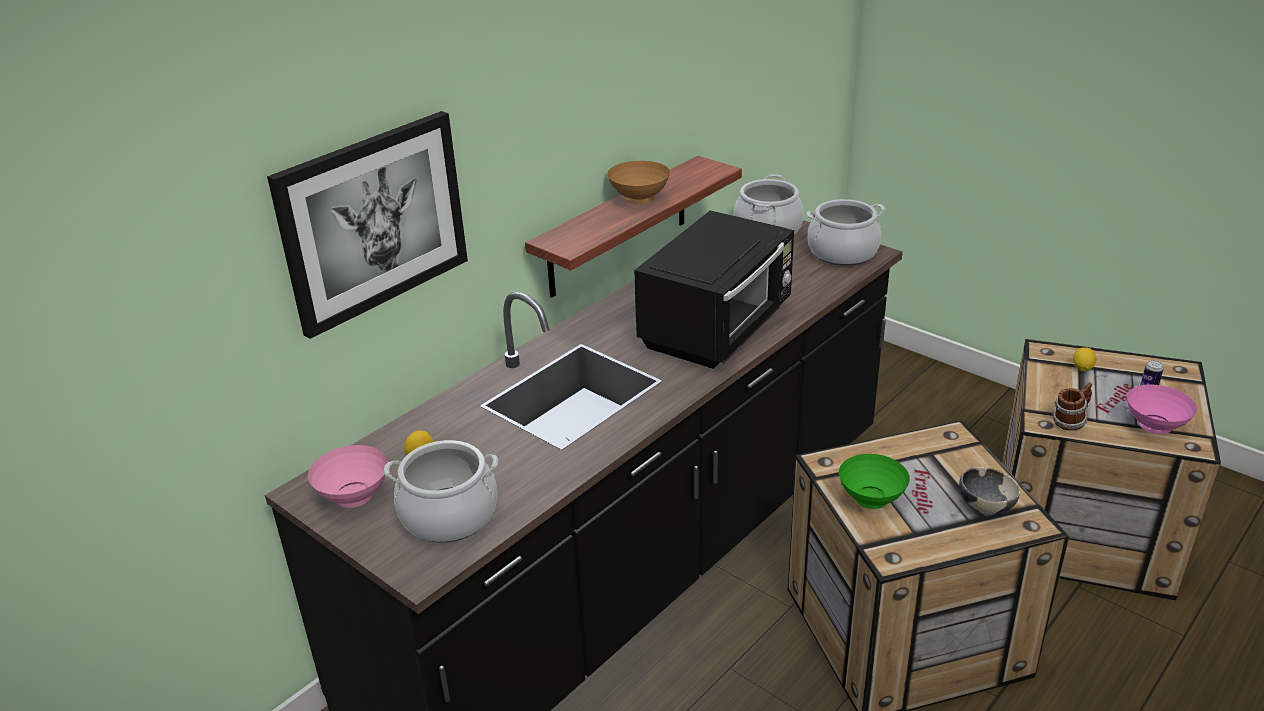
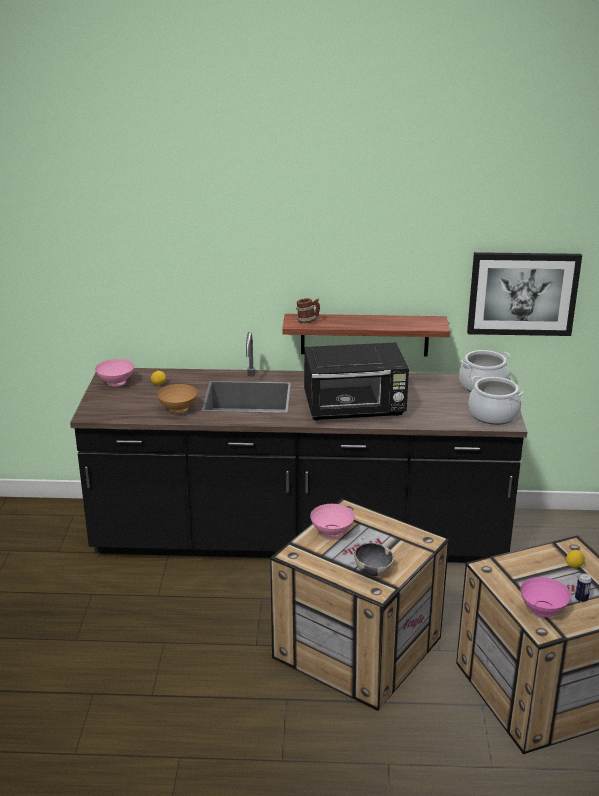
camera: 50 degrees right, 5 degrees down
picture [267,111,468,339] -> picture moved to [467,252,582,336]
cooking pot [384,440,498,543] -> none
brown bowl [607,161,670,204] -> brown bowl moved to [157,384,198,413]
green bowl [839,454,910,509] -> pink bowl [310,504,355,538]
mug [1052,382,1093,431] -> mug moved to [296,298,320,323]

